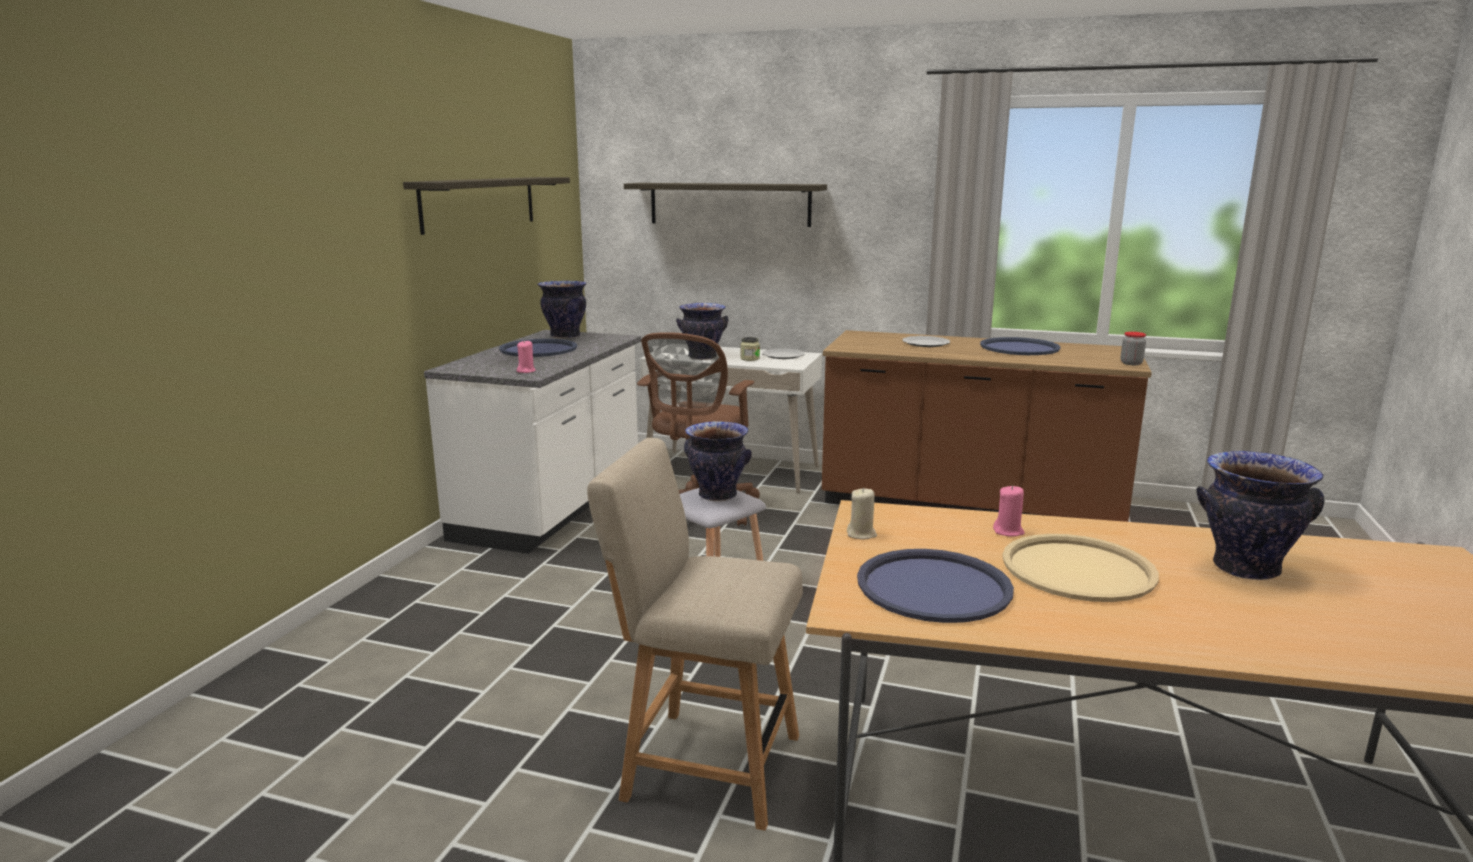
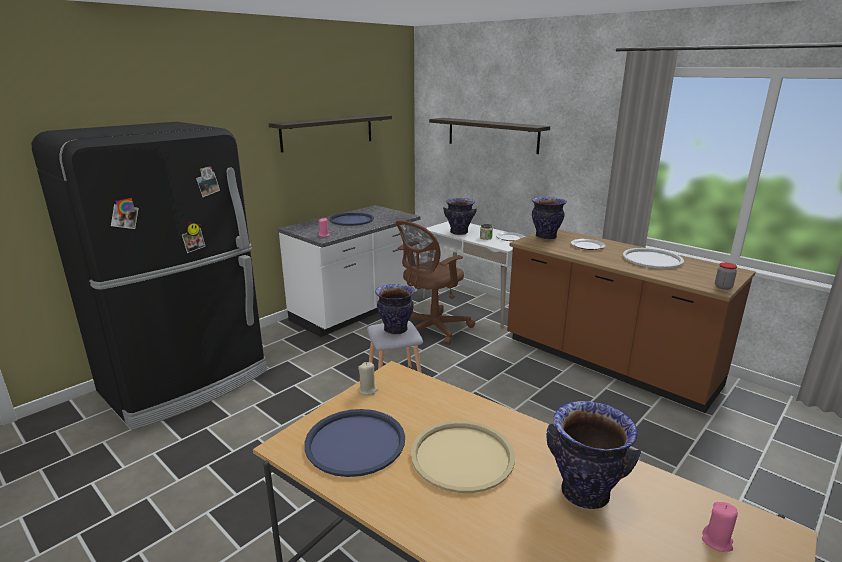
camera: 25 degrees right, 5 degrees up
vase [537,281,587,339] -> vase moved to [532,197,567,240]
beige chair [587,438,803,831] -> none
blue tray [980,337,1061,355] -> white tray [623,248,684,269]
pink candle [993,485,1025,537] -> pink candle moved to [702,502,738,552]
none -> black fridge [32,122,267,430]

